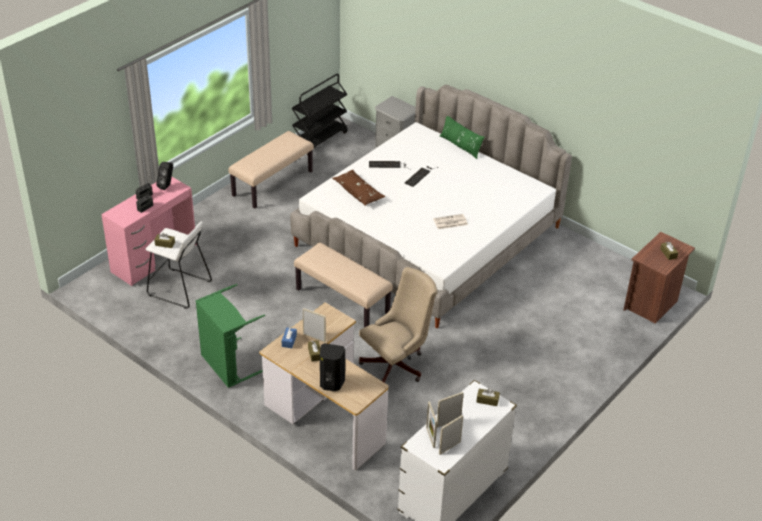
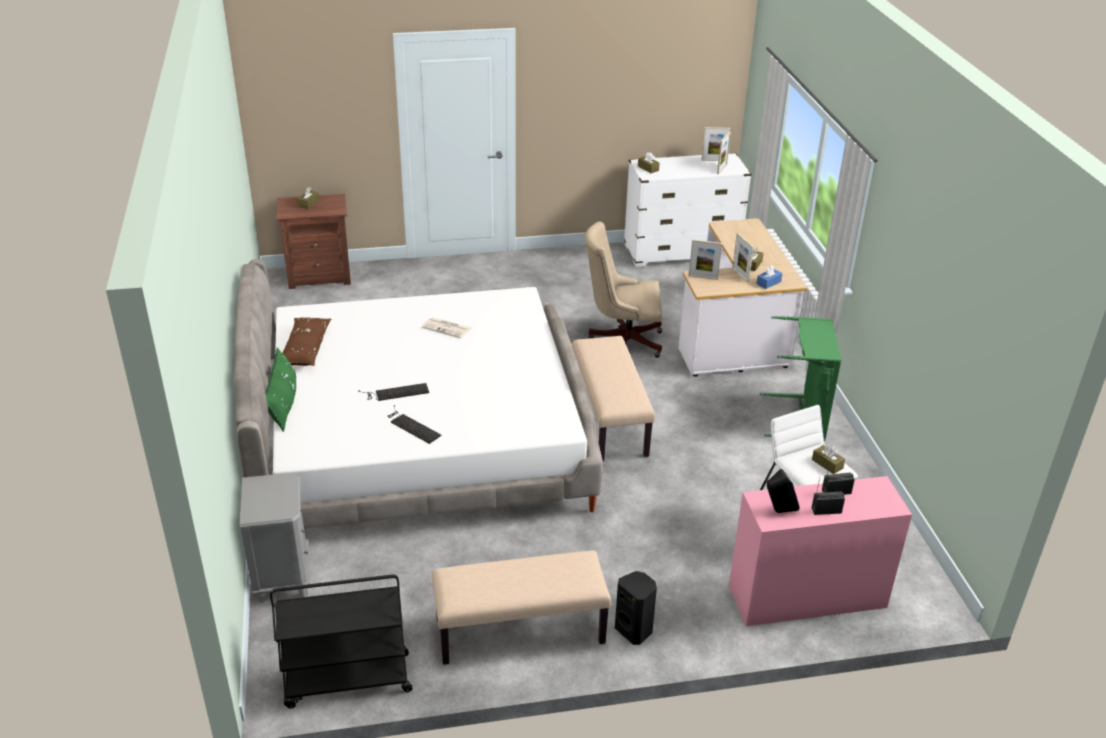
camera: 140 degrees left, 5 degrees down
black speaker [320,343,345,391] -> black speaker moved to [615,571,657,645]
brown pillow [332,170,386,206] -> brown pillow moved to [282,317,331,366]
picture frame [437,392,464,428] -> picture frame moved to [689,239,722,280]

